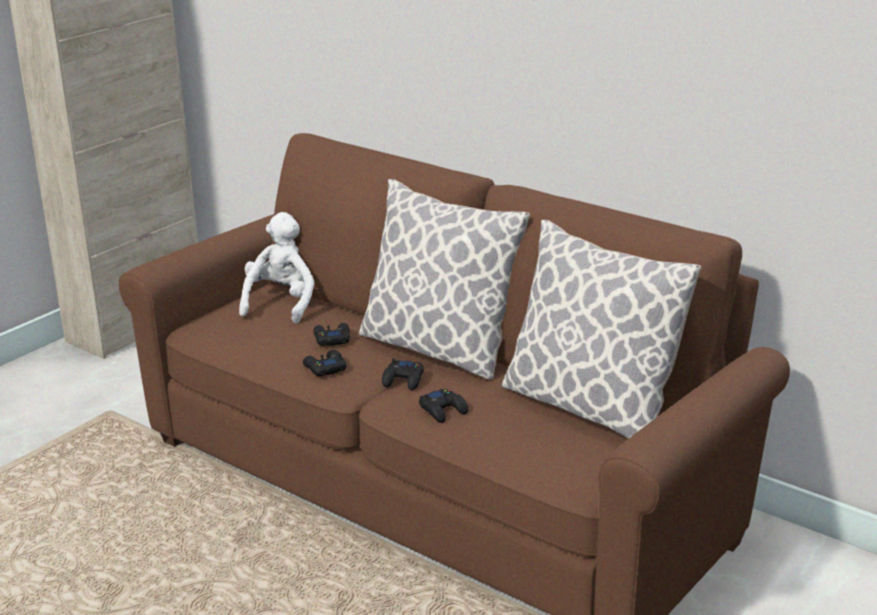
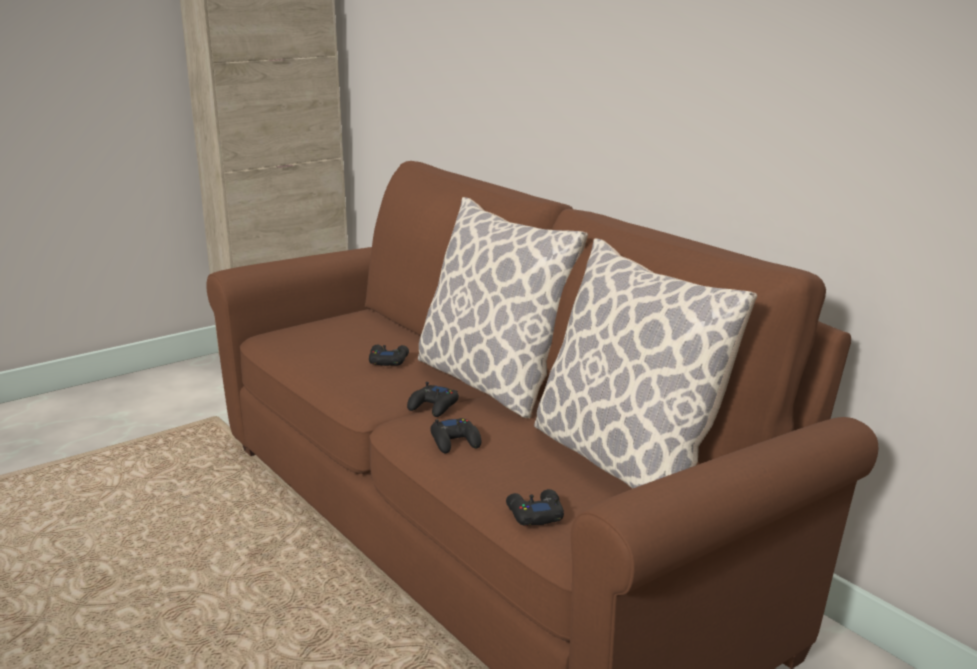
camera: 15 degrees right, 5 degrees down
white plush toy [239,212,314,324] -> none
black game controller [303,350,347,376] -> black game controller moved to [506,489,564,526]

